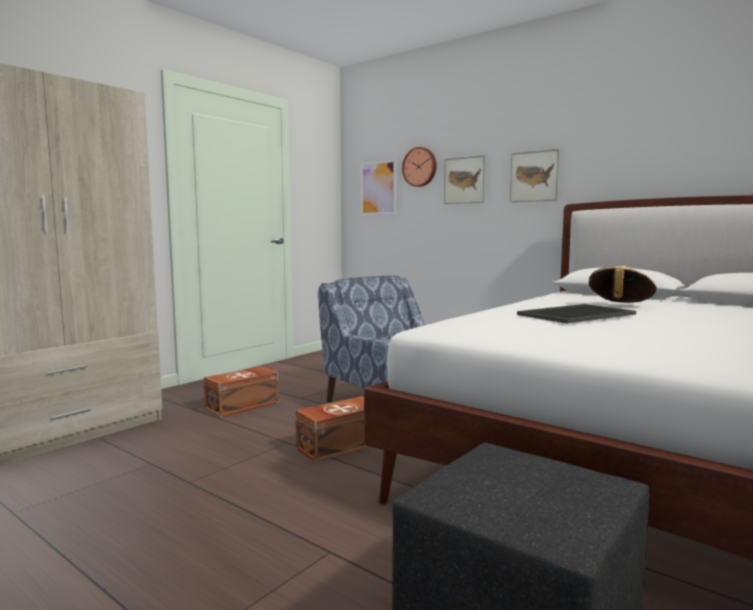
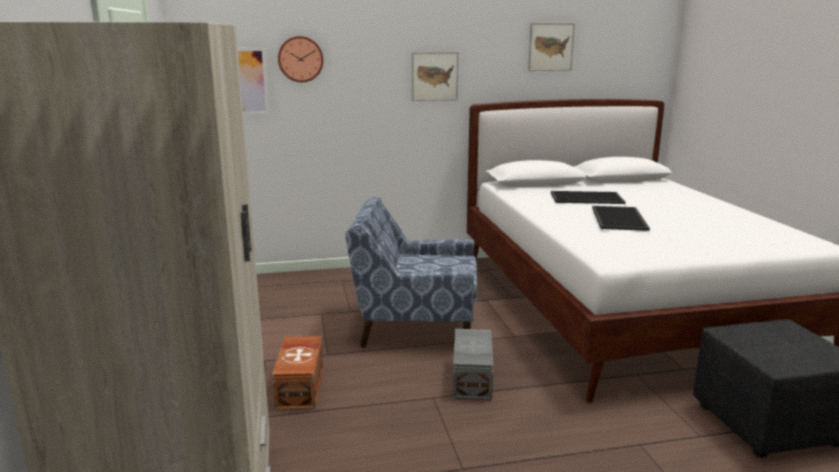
camera: 50 degrees left, 10 degrees up
brown storage box [295,396,370,463] -> grey storage box [453,329,494,401]
picture [444,155,486,204] -> picture moved to [528,23,575,71]
beige hat [589,266,657,303] -> tray [551,191,625,204]

